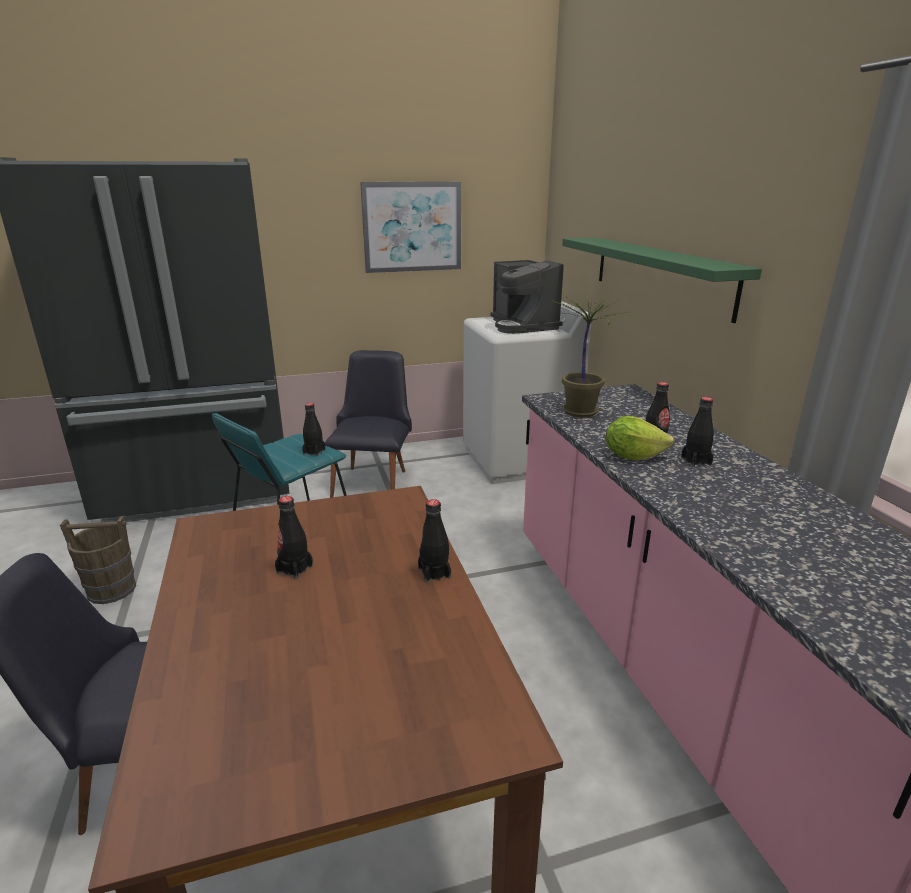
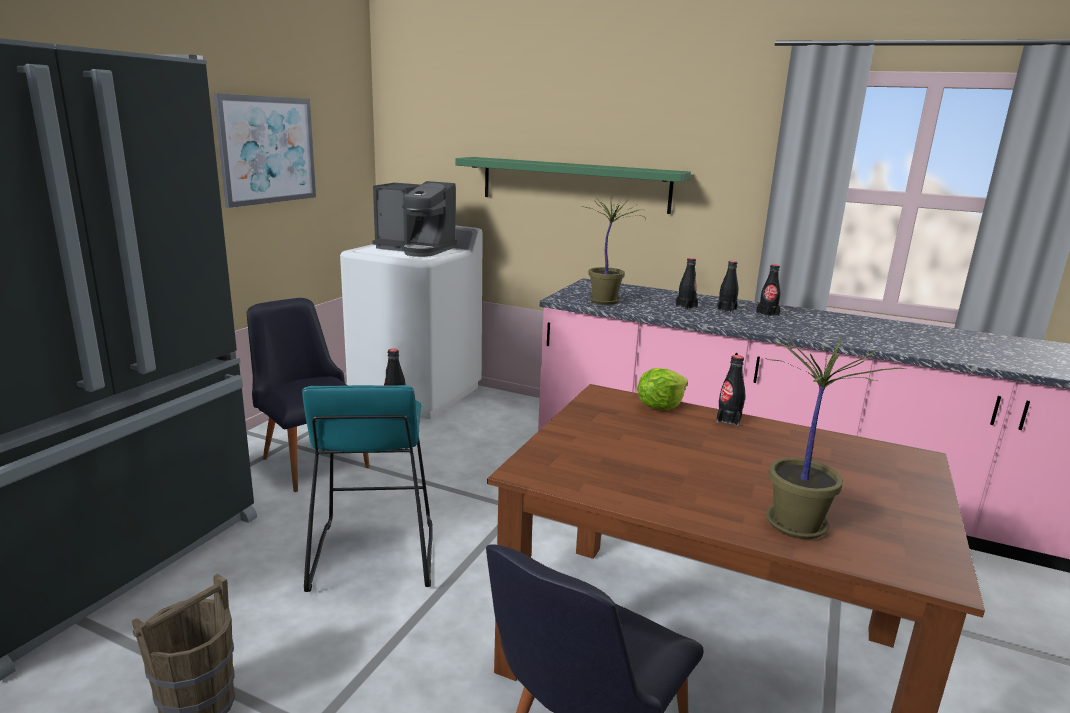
camera: 50 degrees left, 5 degrees down
black bottle [275,496,313,579] -> black bottle moved to [756,264,780,317]
lettuce [606,416,674,461] -> lettuce moved to [637,368,688,410]
none -> potted plant [764,336,907,539]

